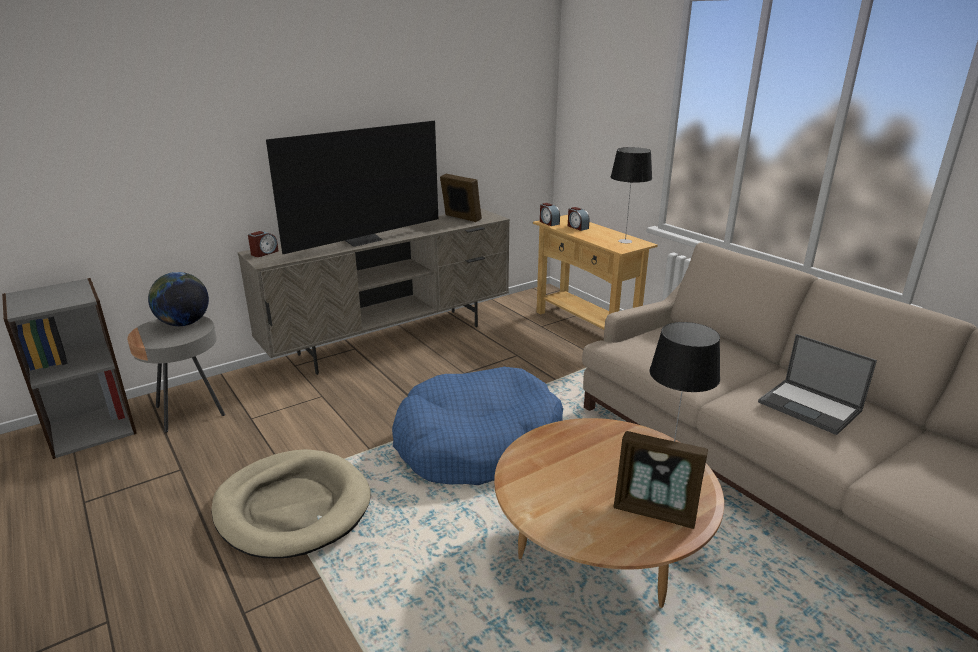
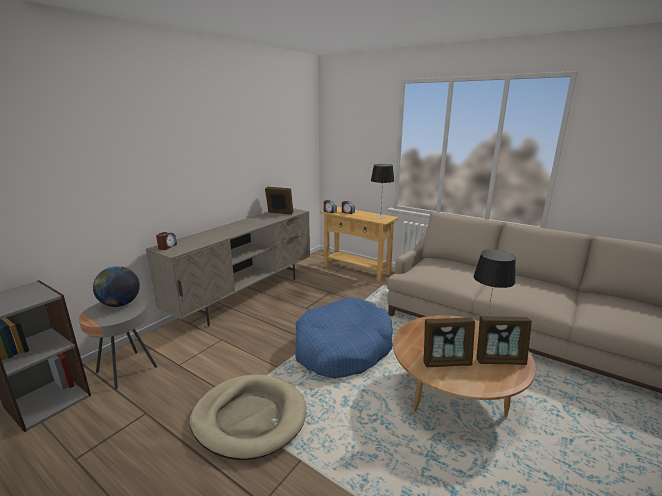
camera: 20 degrees left, 5 degrees down
television [266,121,438,254] -> none
laptop [758,334,877,435] -> none
none -> picture frame [423,317,475,367]

